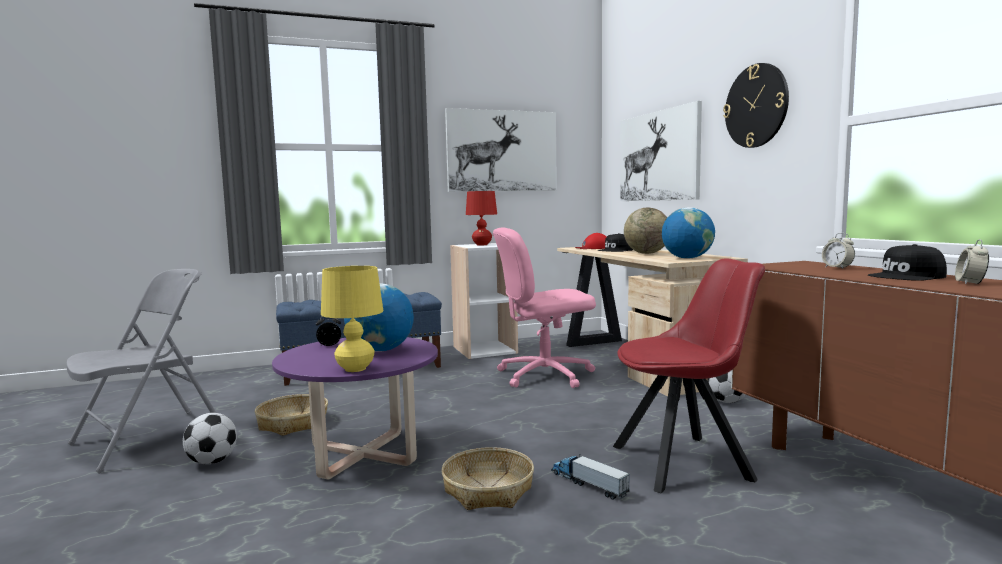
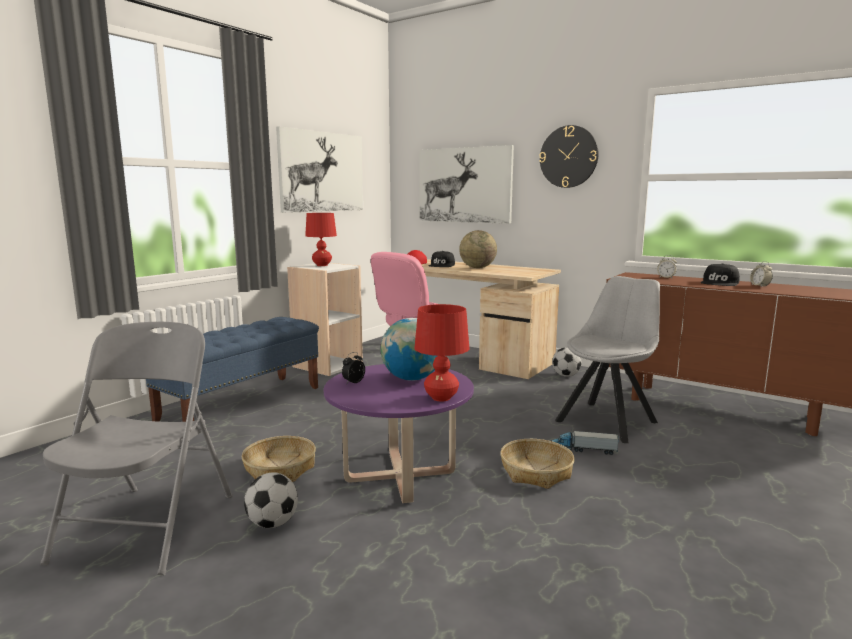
camera: 35 degrees left, 5 degrees up
yellow table lamp [321,266,383,372] -> red table lamp [414,304,469,402]
red chair [613,258,765,493] -> grey chair [555,276,660,443]
globe [662,207,715,259] -> none

